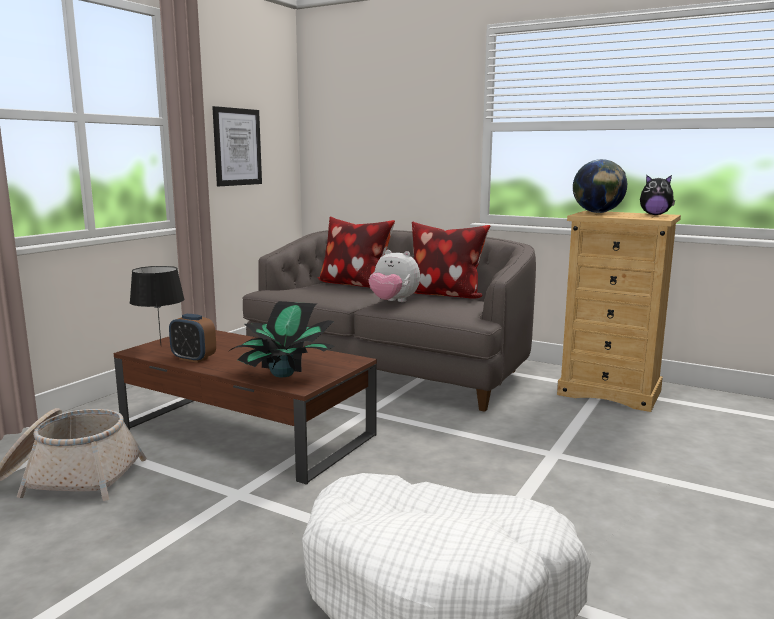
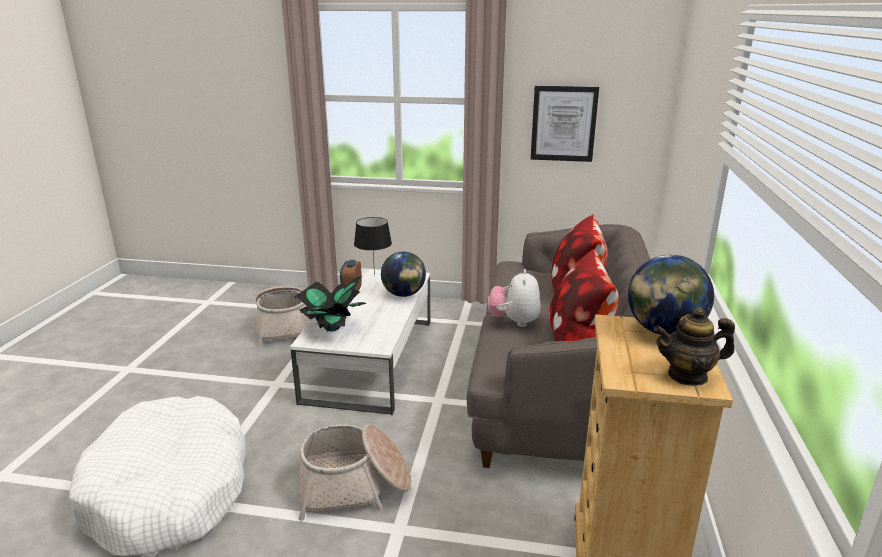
camera: 70 degrees right, 10 degrees up
brown coffee table [114,330,377,485] -> white coffee table [290,268,430,415]
plush toy [640,175,675,215] -> teapot [654,307,735,386]
none -> basket [298,424,412,521]
none -> globe [381,252,426,297]

